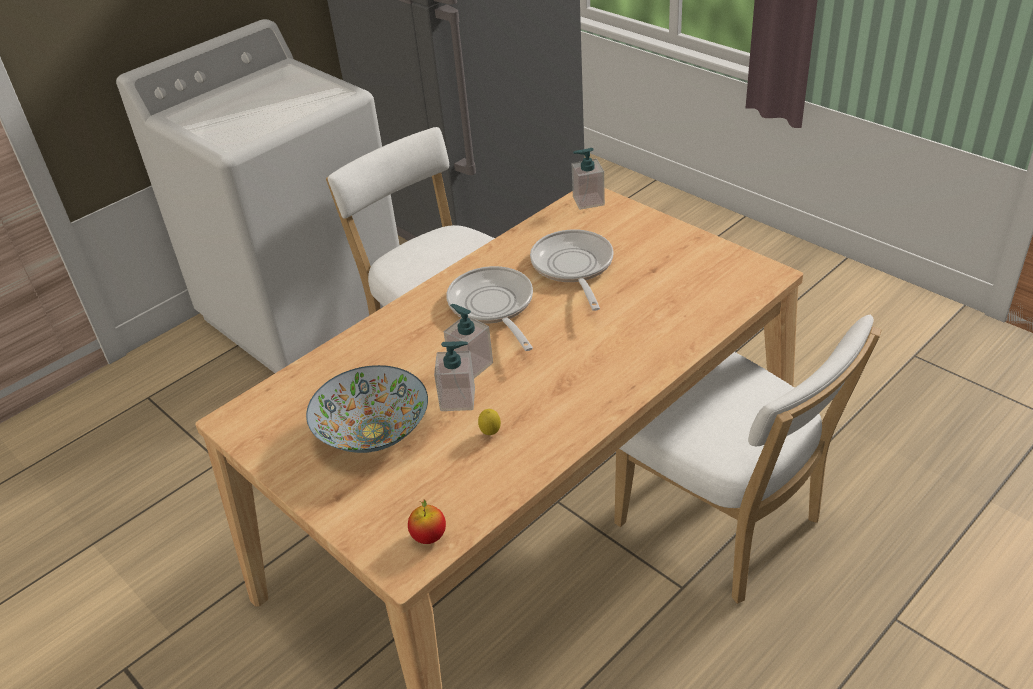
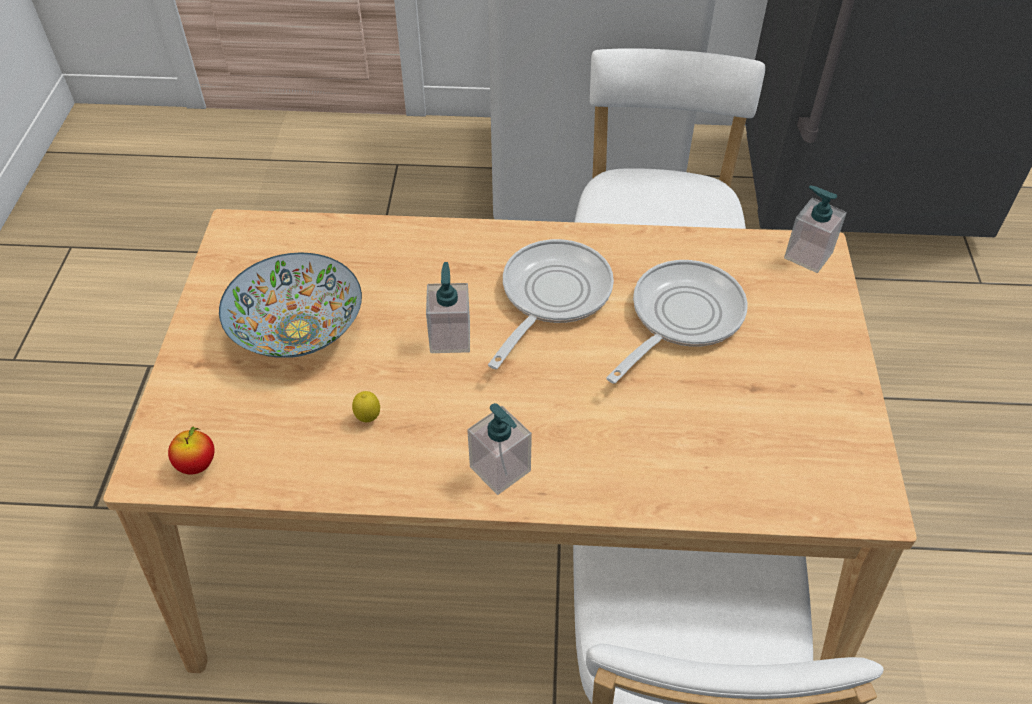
camera: 45 degrees right, 10 degrees up
soap dispenser [434,341,475,411] -> soap dispenser moved to [467,403,532,495]

